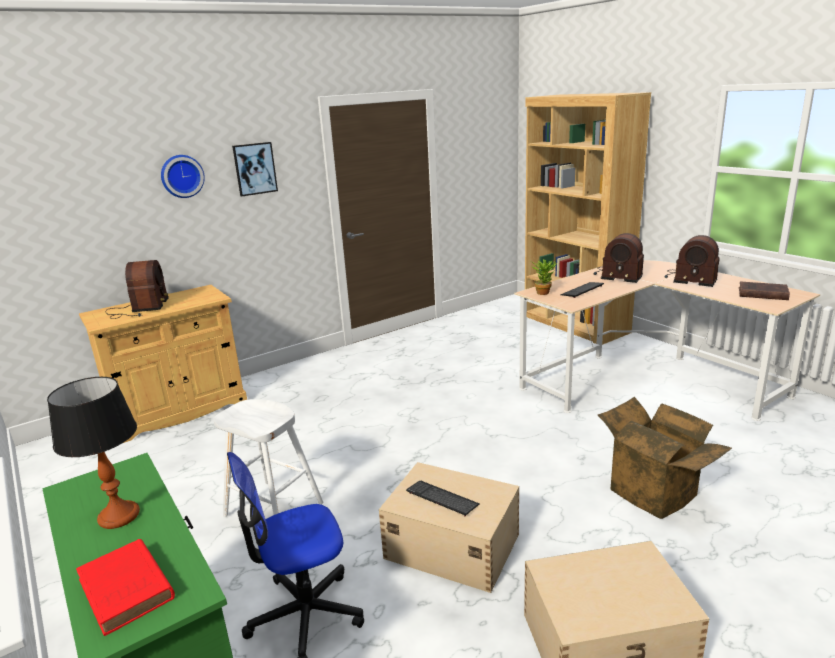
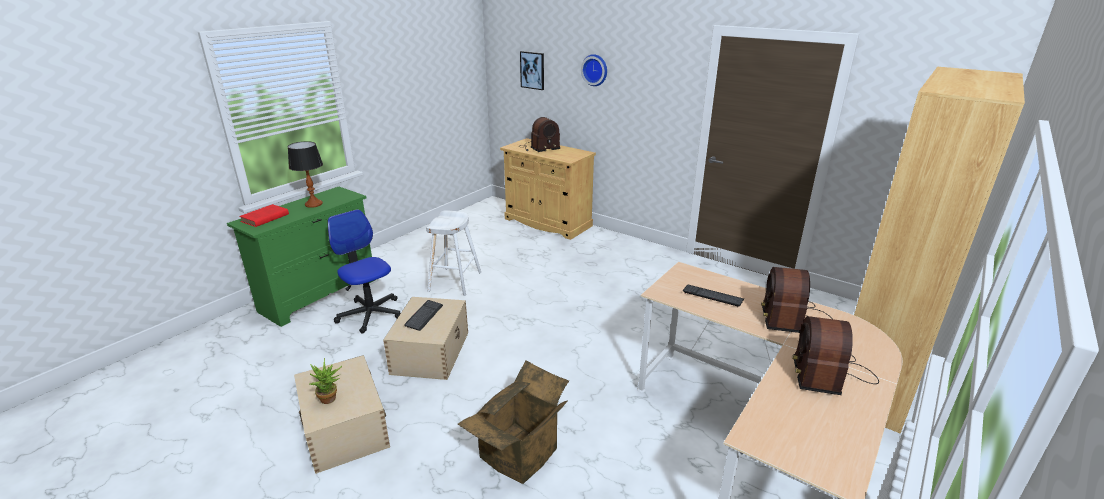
camera: 70 degrees right, 5 degrees up
picture [232,142,278,196] -> picture moved to [520,51,544,90]
potted plant [531,259,557,295] -> potted plant moved to [309,358,342,404]
brown book [739,282,790,300] -> none

